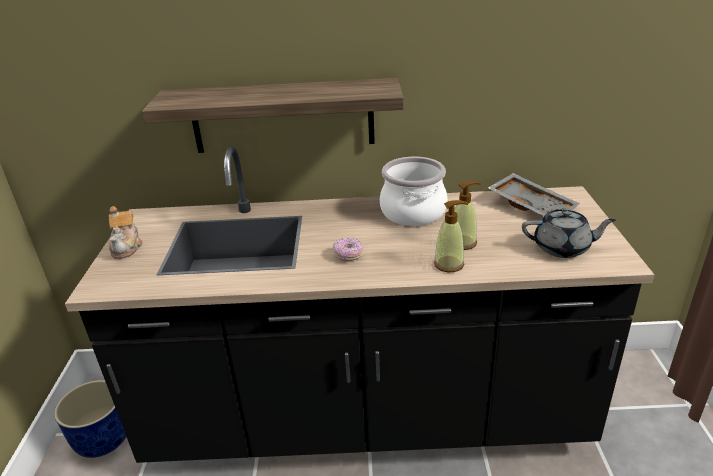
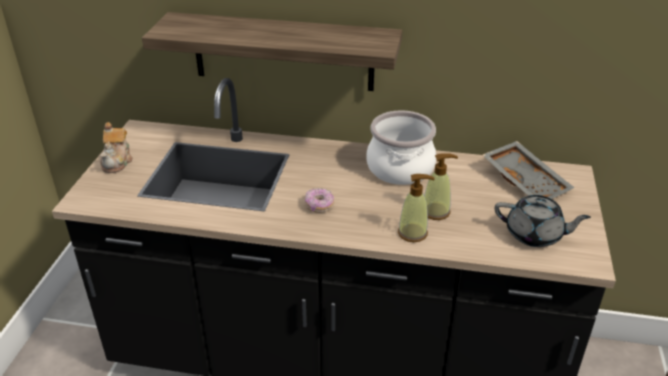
camera: 10 degrees right, 5 degrees up
blue planter [54,380,126,458] -> none

